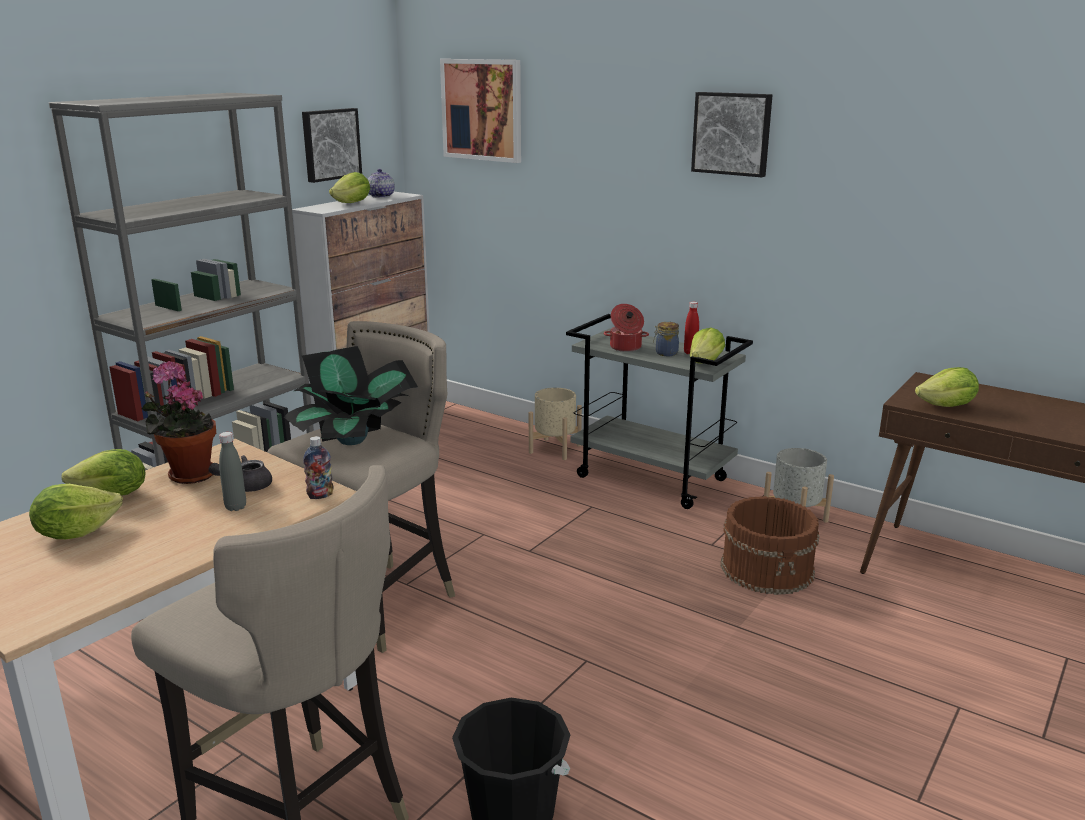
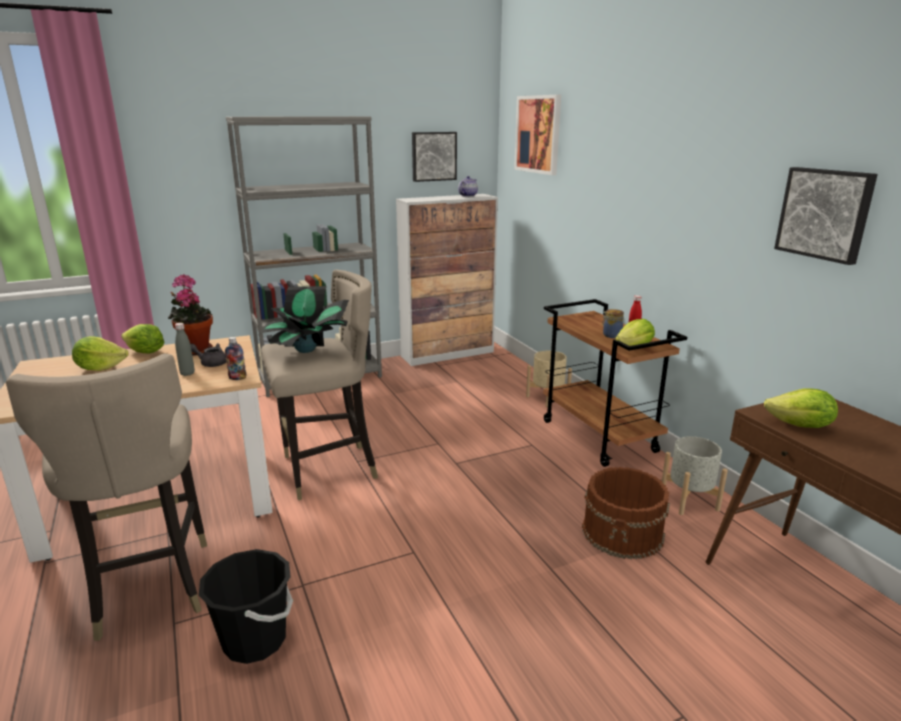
camera: 30 degrees right, 0 degrees up
lettuce [329,172,370,203] -> none
grey cart [566,314,753,509] -> brown cart [543,299,687,467]
cooking pot [604,304,649,352] -> none
picture [691,92,773,177] -> picture moved to [774,167,878,265]

